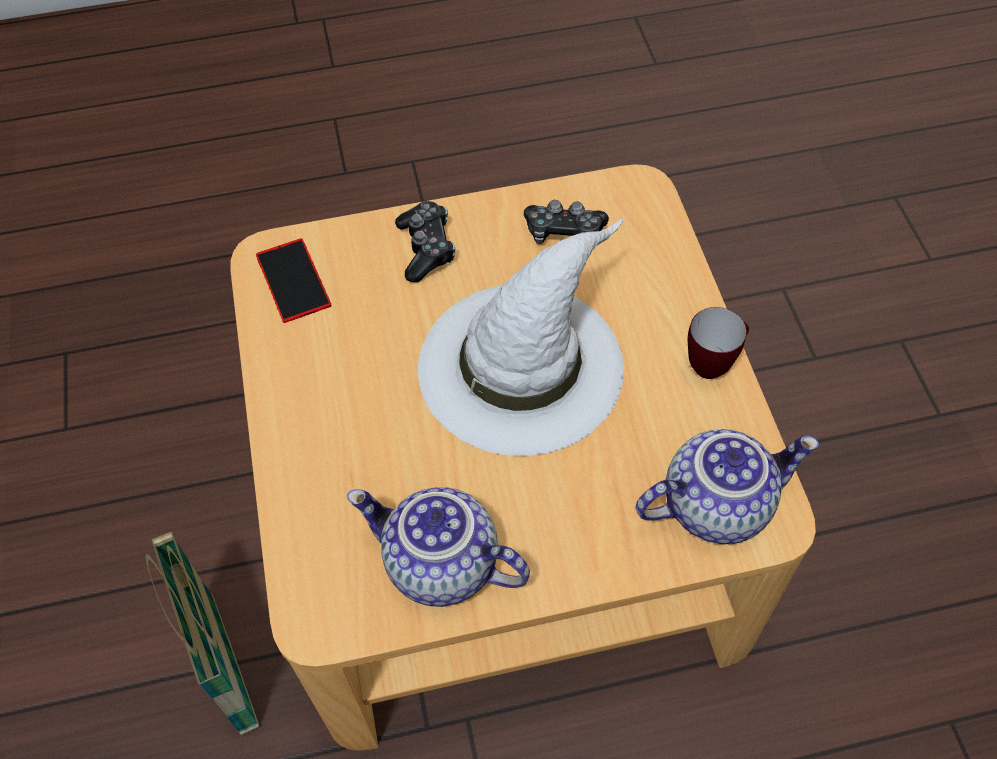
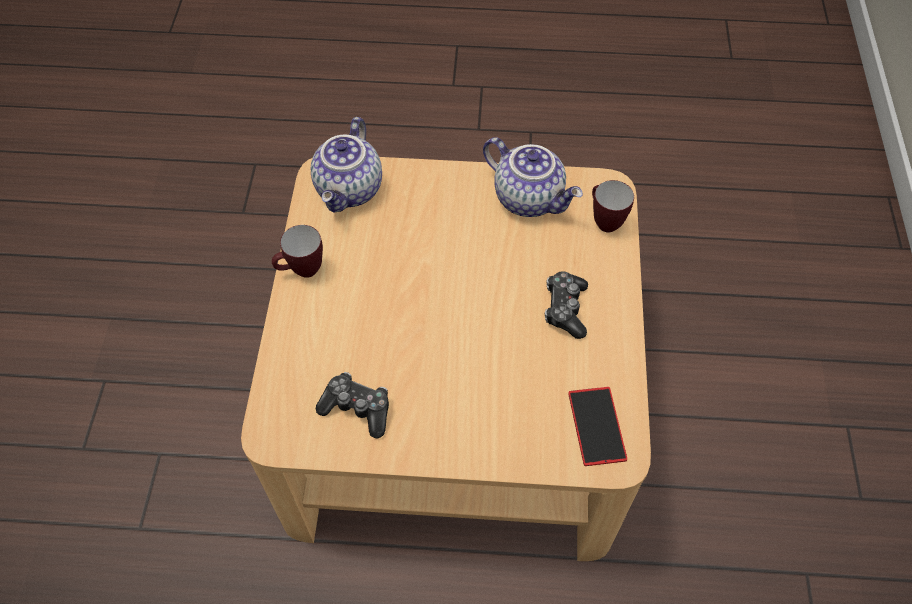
camera: 165 degrees left, 0 degrees up
basket [146,532,259,735] -> none
game controller [395,201,455,282] -> game controller moved to [545,271,588,339]
white hat [418,217,625,456] -> none
teapot [636,429,819,544] -> teapot turned 75 degrees counterclockwise [311,117,382,212]
none -> mug [592,180,634,232]

